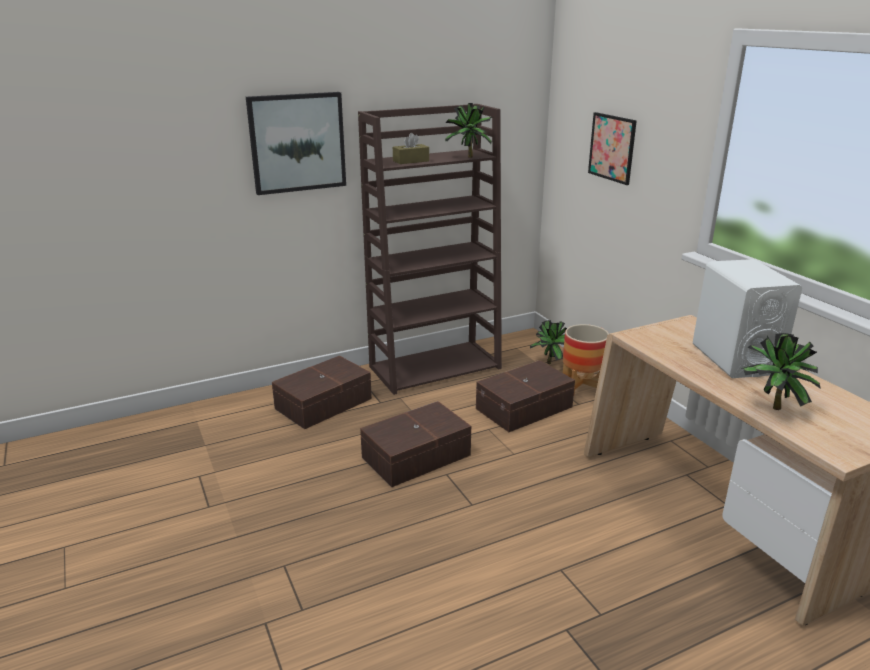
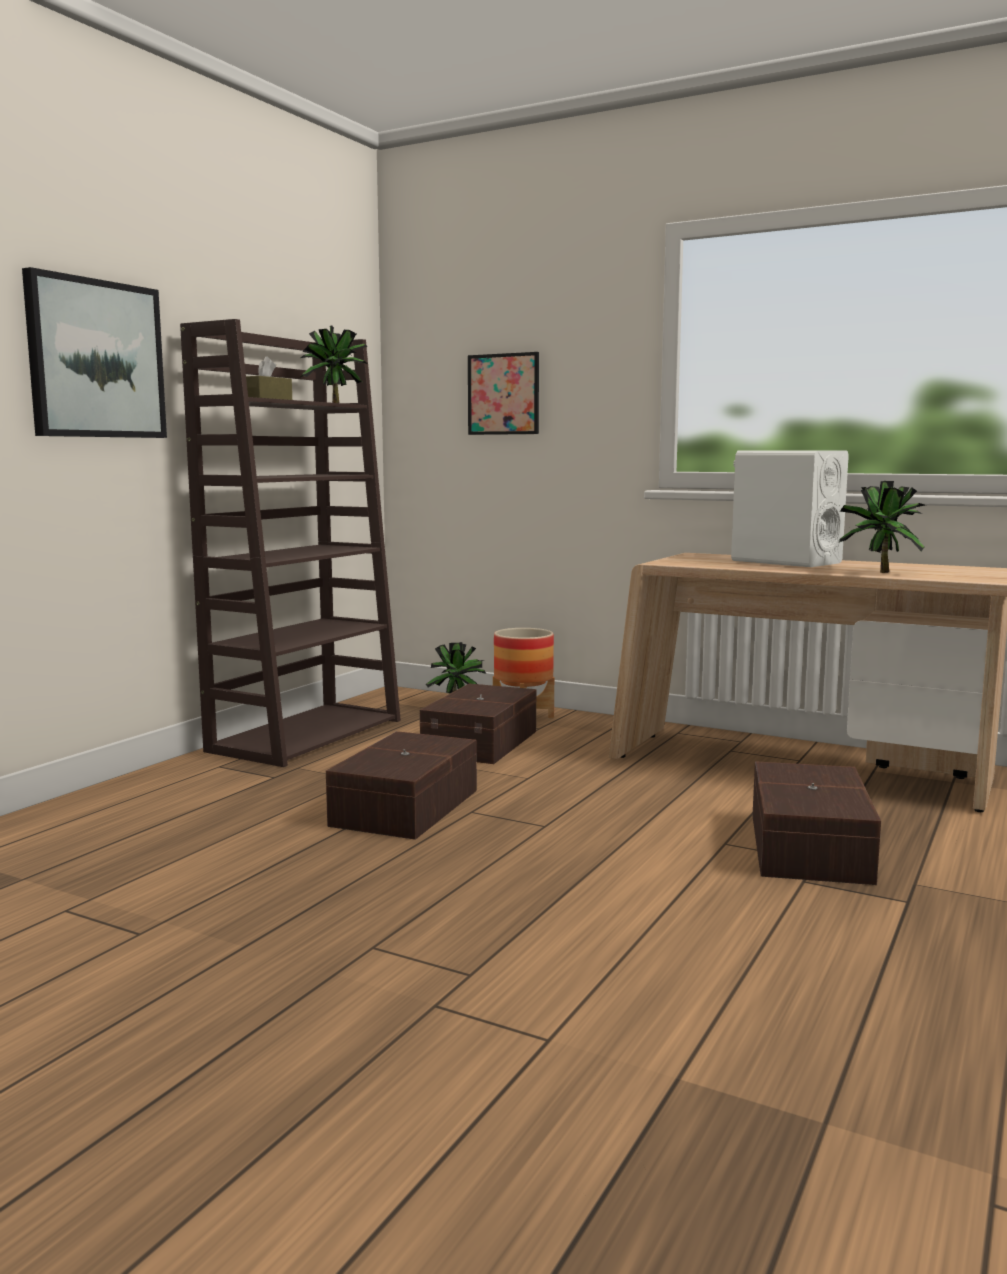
camera: 35 degrees left, 15 degrees down
brown storage box [272,356,372,429] -> brown storage box moved to [752,761,881,885]

